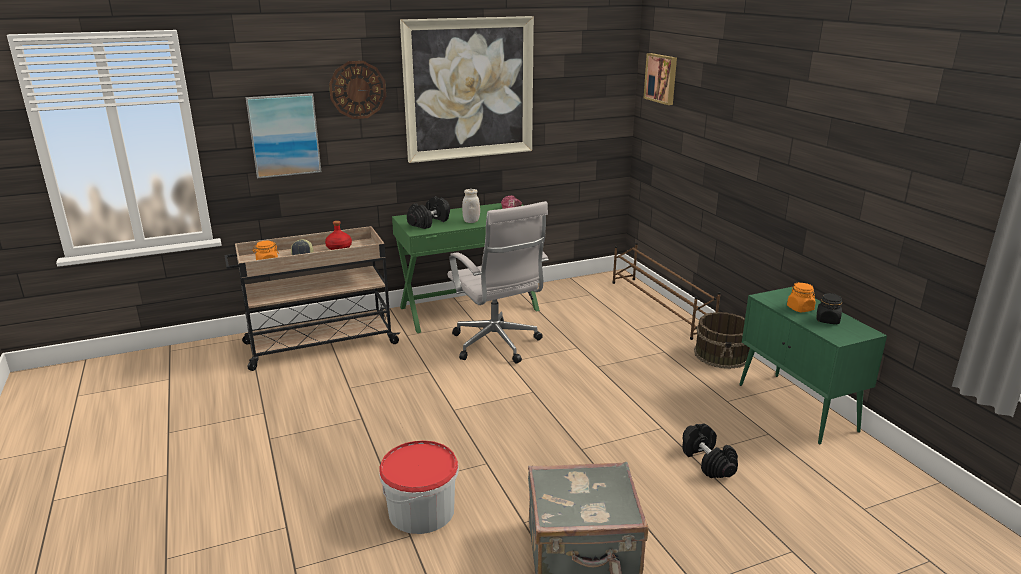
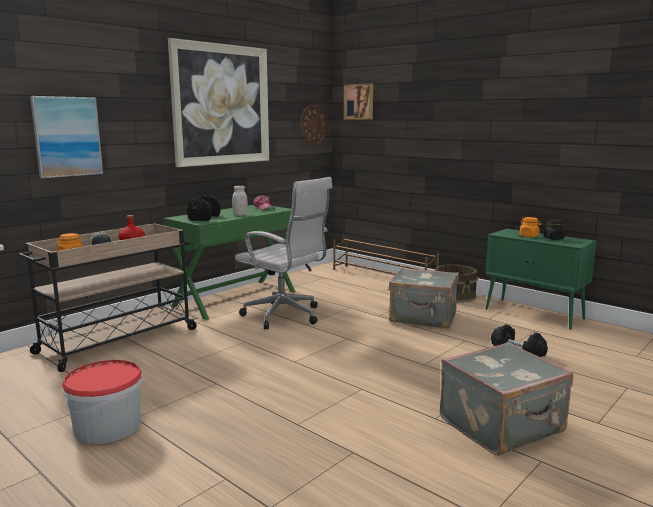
camera: 25 degrees left, 10 degrees down
wall clock [329,61,386,119] -> wall clock moved to [300,105,327,145]
bucket [379,440,459,534] -> bucket moved to [62,360,143,444]
none -> grey suitcase [389,268,459,329]

